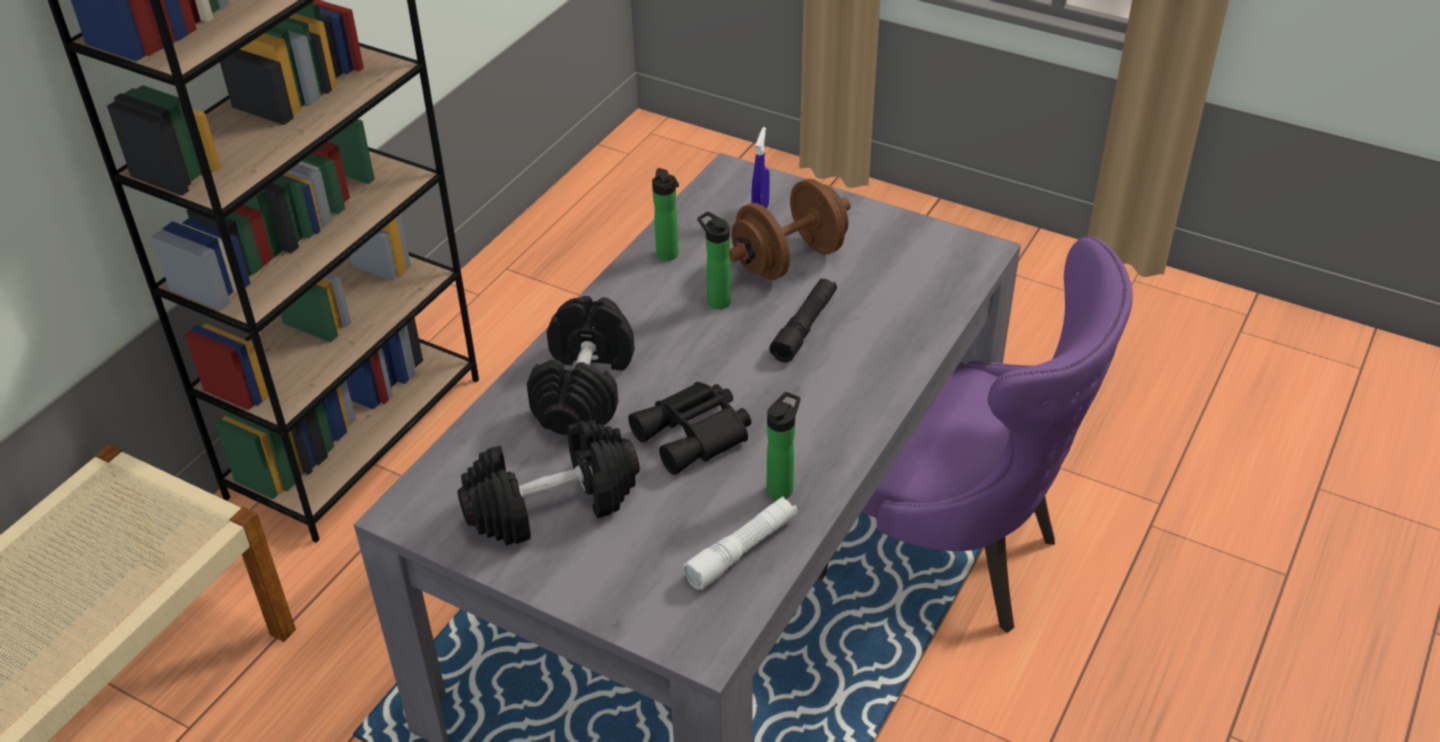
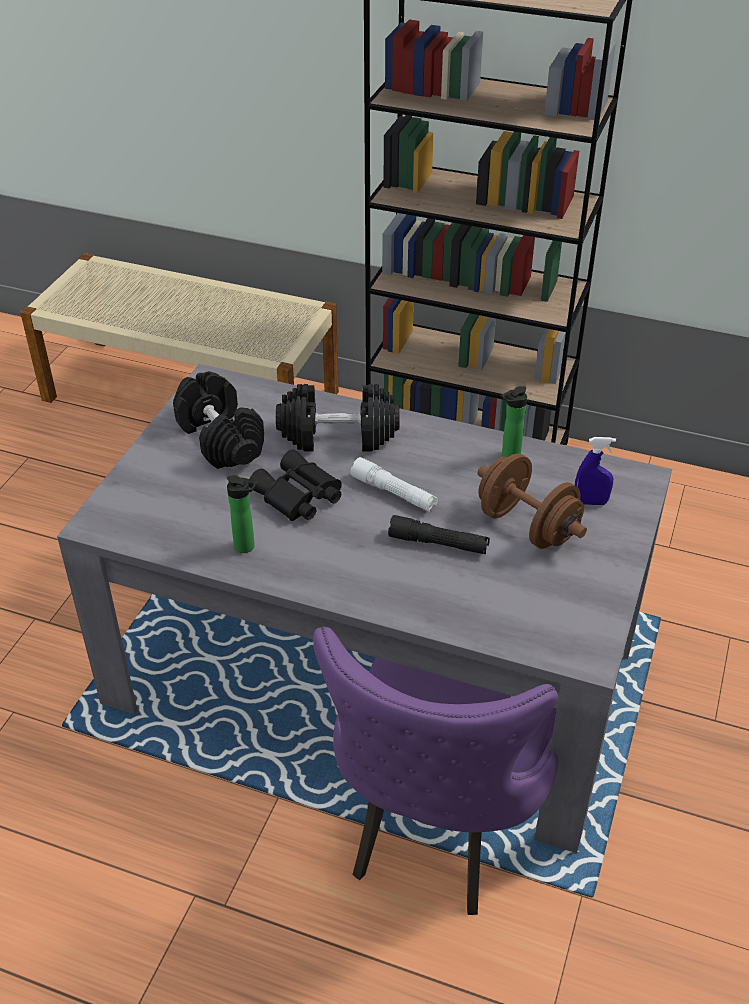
camera: 80 degrees right, 0 degrees up
white flashlight [683,496,798,590] -> white flashlight moved to [350,457,438,512]
bottle [697,211,731,309] -> none

